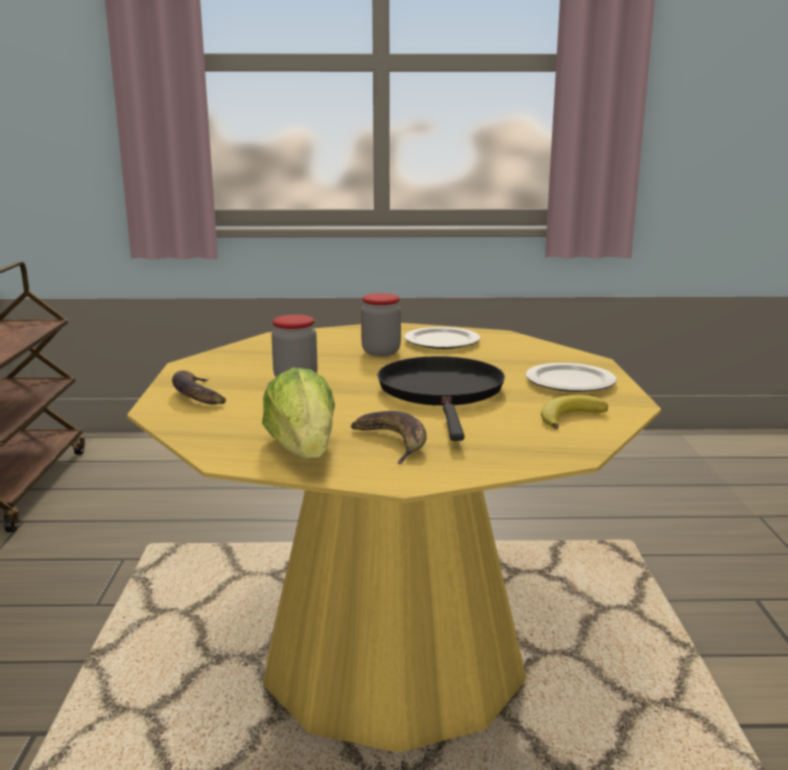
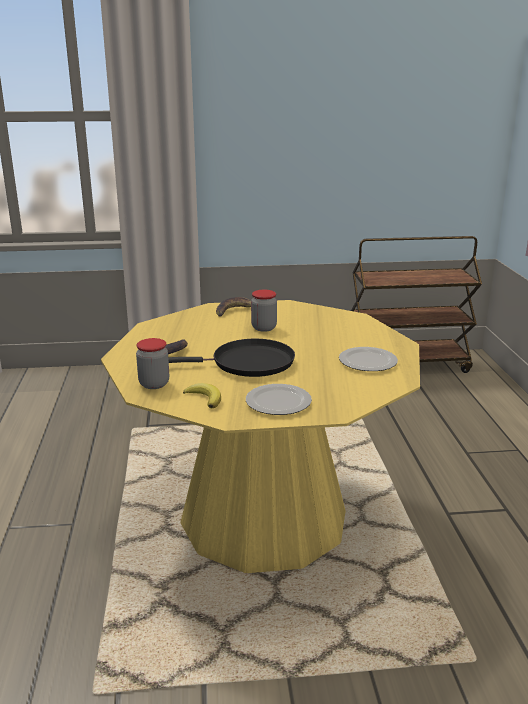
camera: 85 degrees right, 5 degrees up
lettuce [262,367,335,459] -> none
jar [361,293,401,356] -> jar moved to [136,338,169,389]

